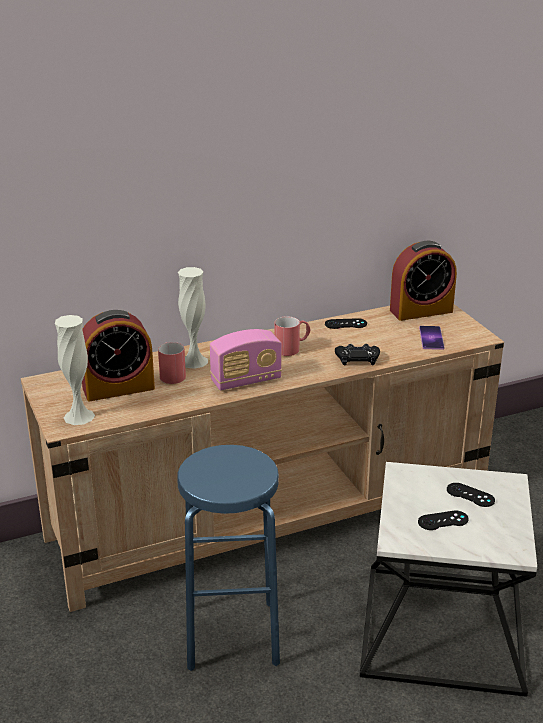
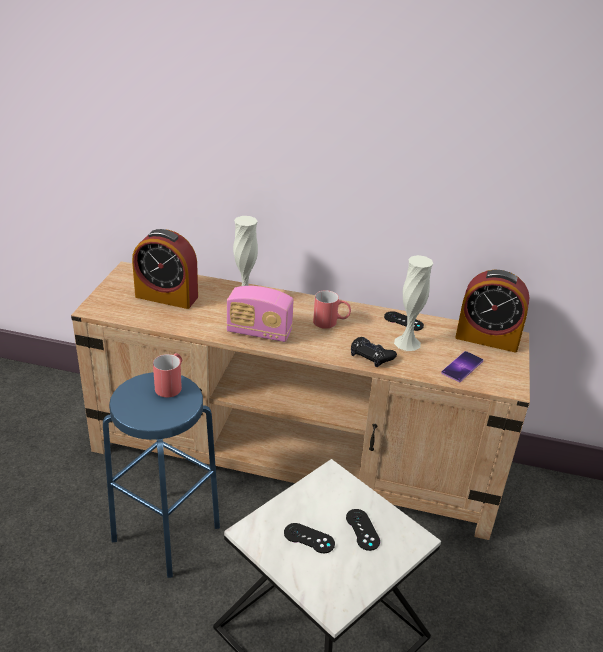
camera: 35 degrees right, 5 degrees up
white vase [55,315,95,425] -> white vase moved to [394,255,433,351]
red mug [158,342,186,384] -> red mug moved to [153,353,182,397]

